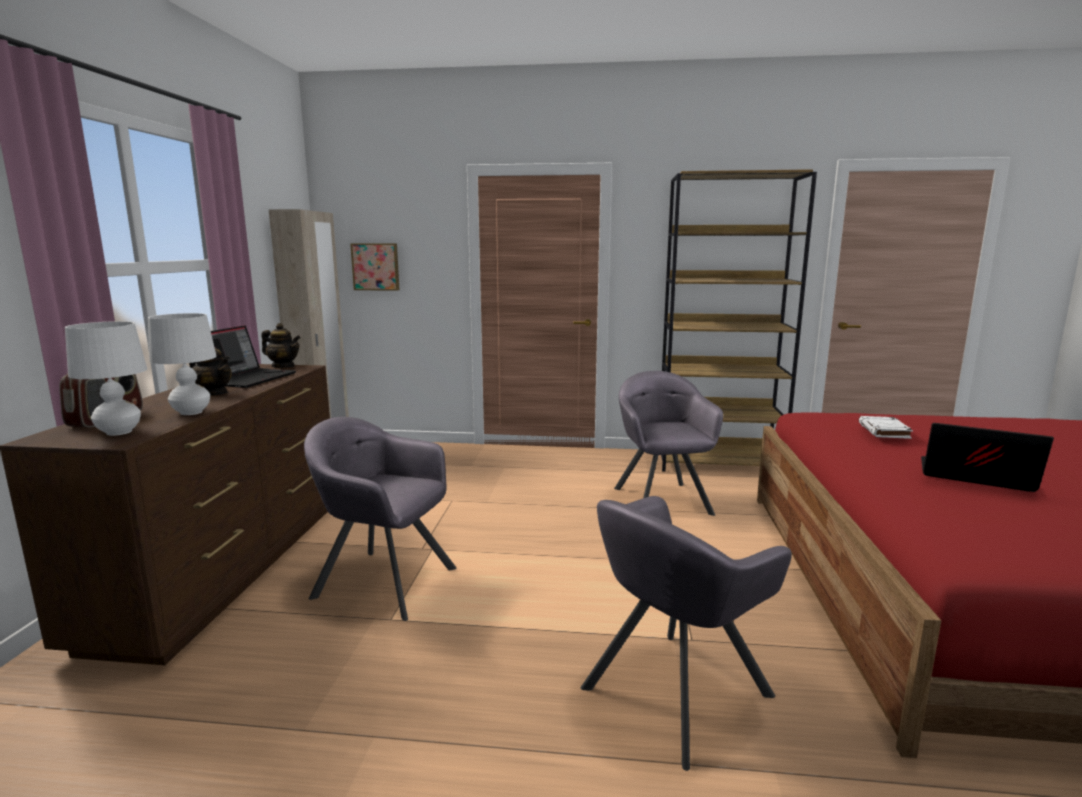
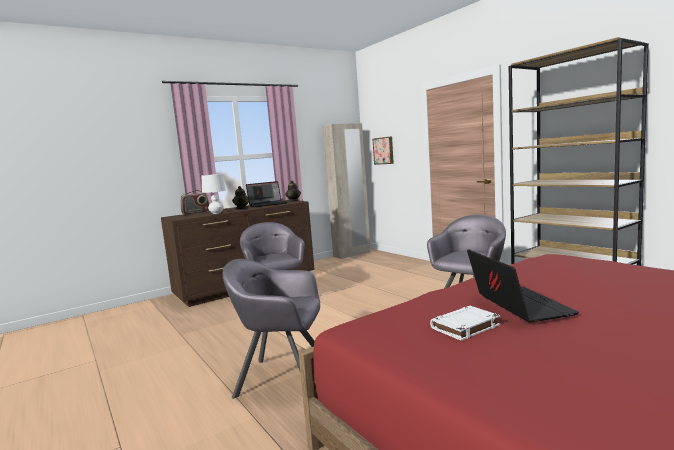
camera: 50 degrees right, 5 degrees down
white table lamp [65,321,147,436] -> none
white book [859,416,913,439] -> white book moved to [430,306,500,341]

